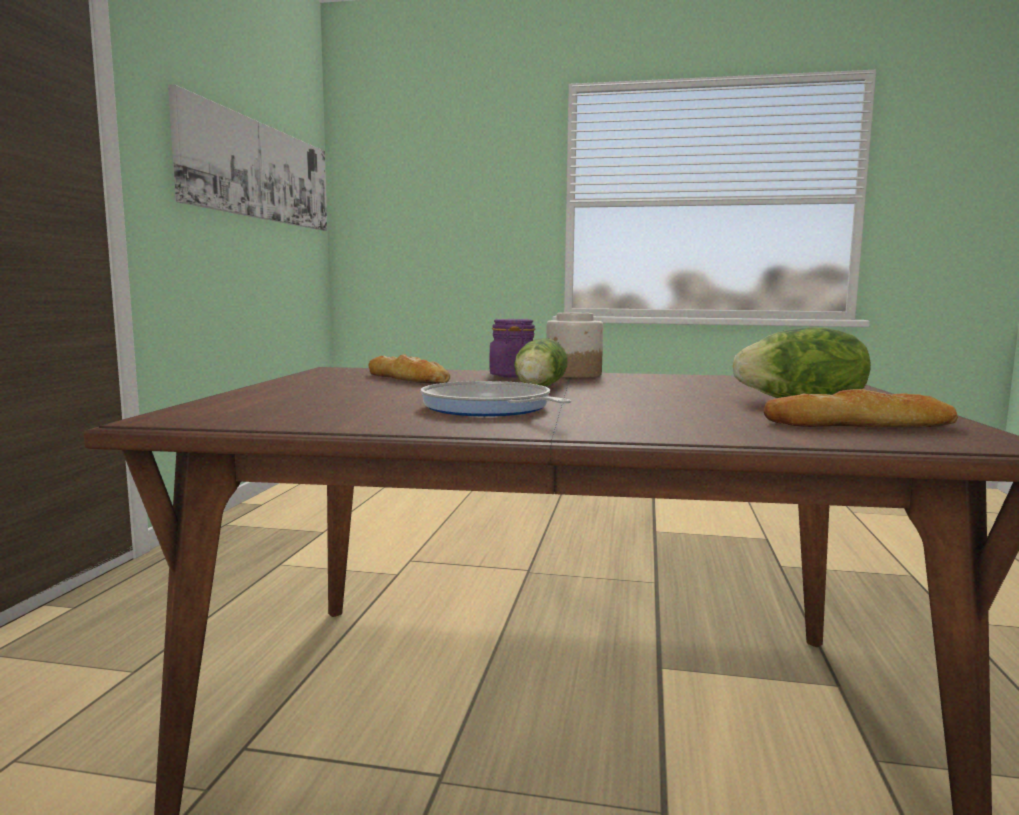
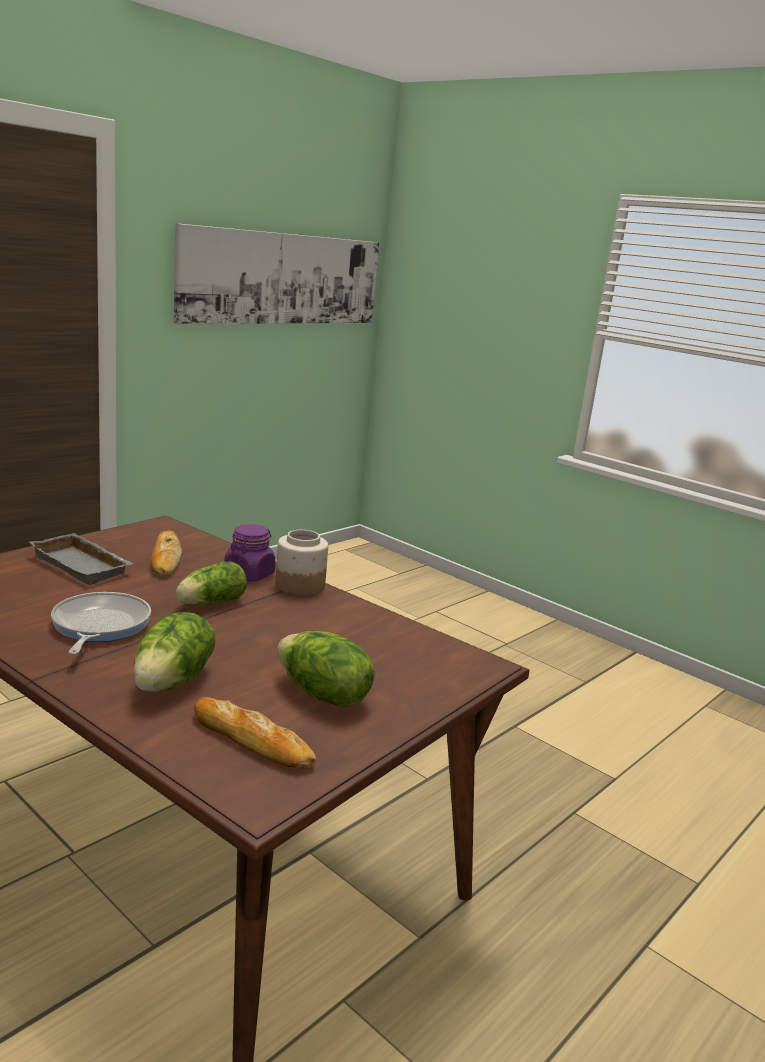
camera: 30 degrees right, 10 degrees up
none -> grey tray [29,533,133,585]
none -> lettuce [133,612,215,692]

